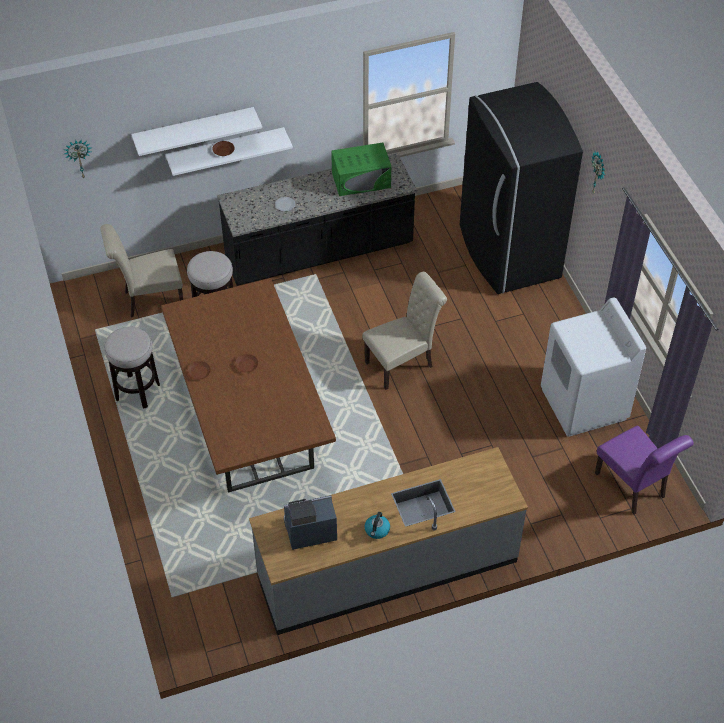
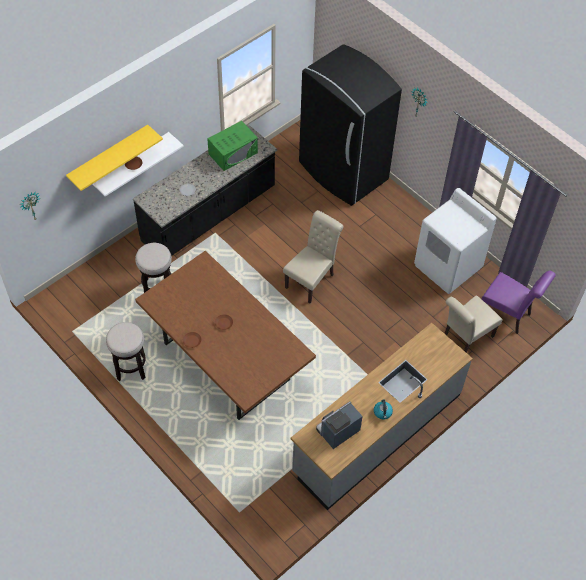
camera: 25 degrees left, 5 degrees up
beige chair [100,224,183,318] -> beige chair moved to [444,295,503,353]
white shelf [132,107,262,156] -> yellow shelf [66,125,163,191]

